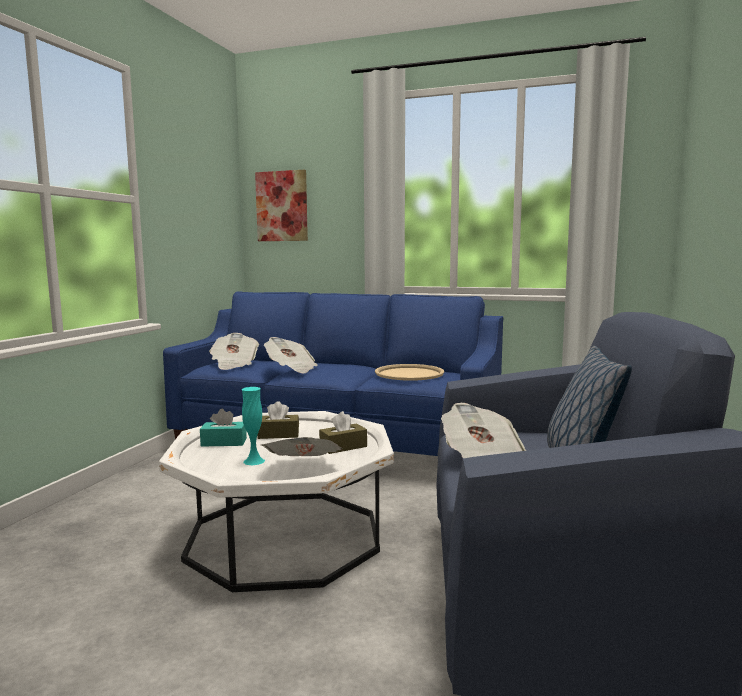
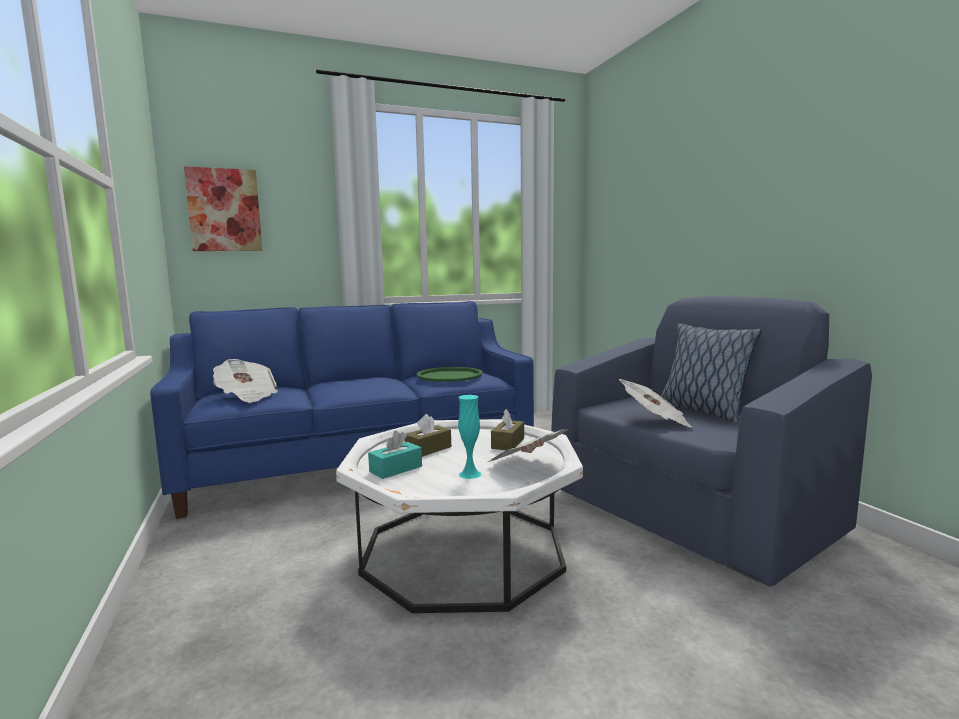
camera: 40 degrees left, 0 degrees up
newspaper [264,337,318,374] -> none
beige tray [375,364,444,381] -> green tray [417,367,483,382]

